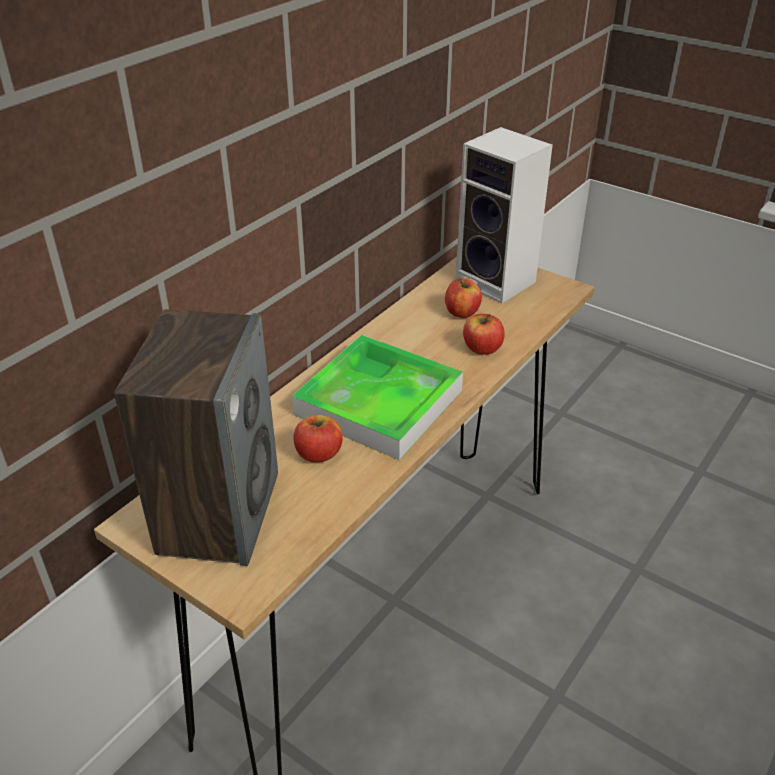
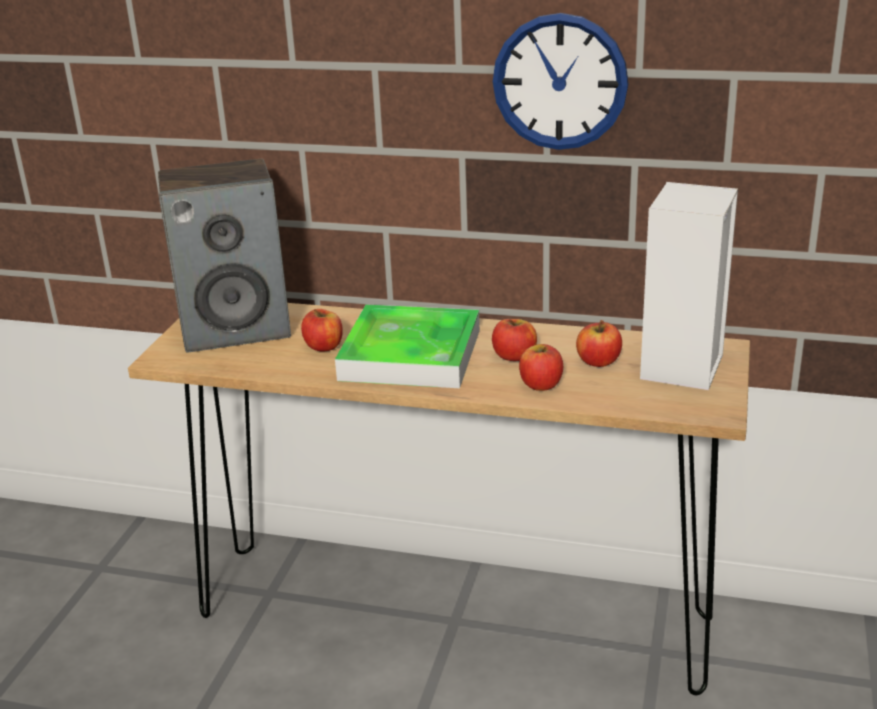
camera: 70 degrees right, 10 degrees down
none -> apple [492,319,537,361]
none -> wall clock [493,13,628,150]

